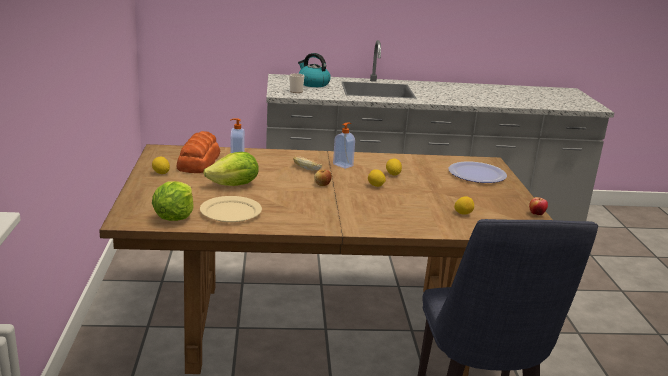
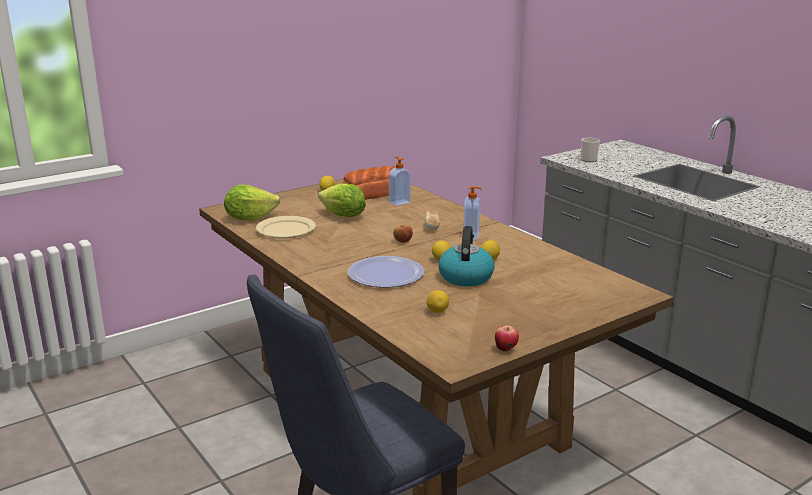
camera: 60 degrees right, 0 degrees up
kettle [298,53,331,87] -> kettle moved to [438,226,495,286]
plate [448,161,507,183] -> plate moved to [348,256,424,288]

